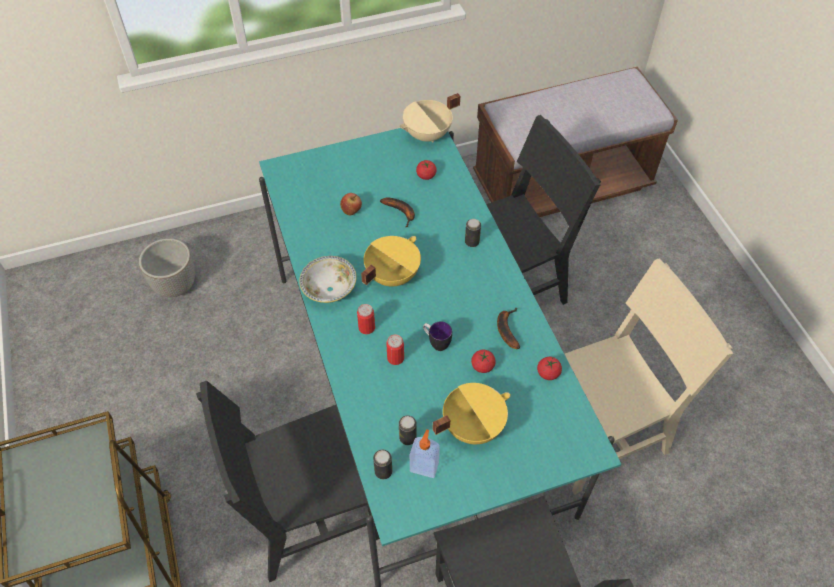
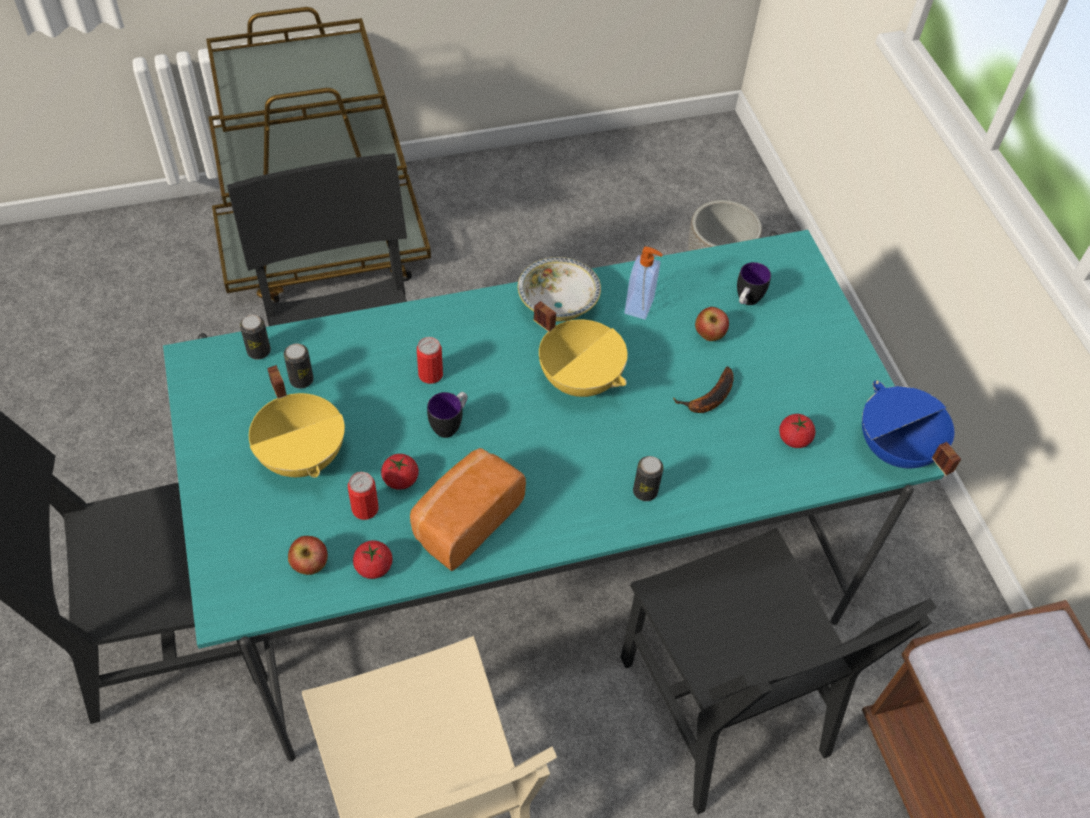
camera: 90 degrees right, 0 degrees up
can [357,304,375,334] -> can moved to [348,472,379,520]
beige cooking pot [400,93,460,142] -> blue cooking pot [862,380,961,476]
soap dispenser [410,429,440,478] -> soap dispenser moved to [625,247,663,320]
banana [497,308,520,349] -> bread [410,448,526,571]
none -> apple [288,536,328,575]
none -> mug [737,262,771,305]

